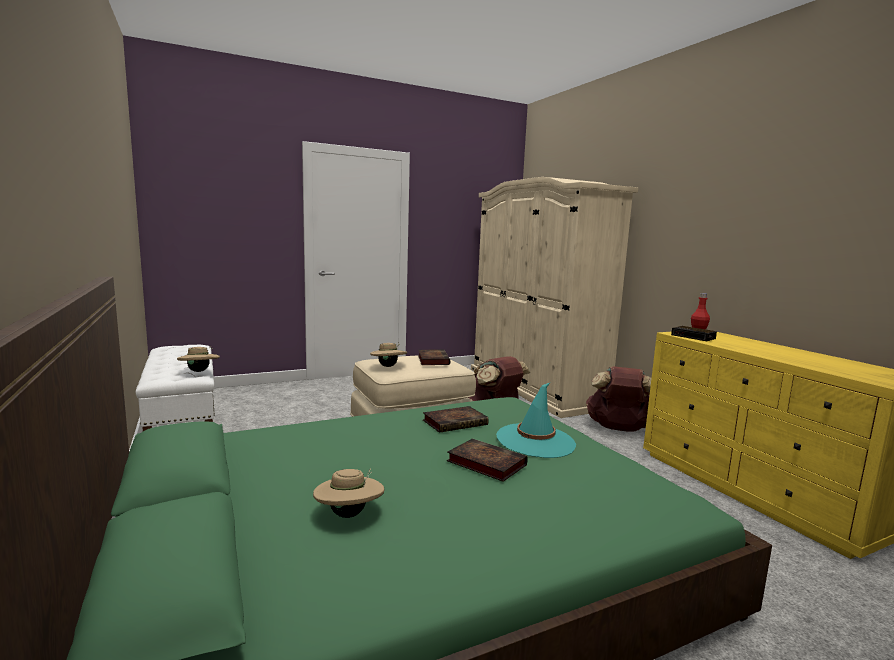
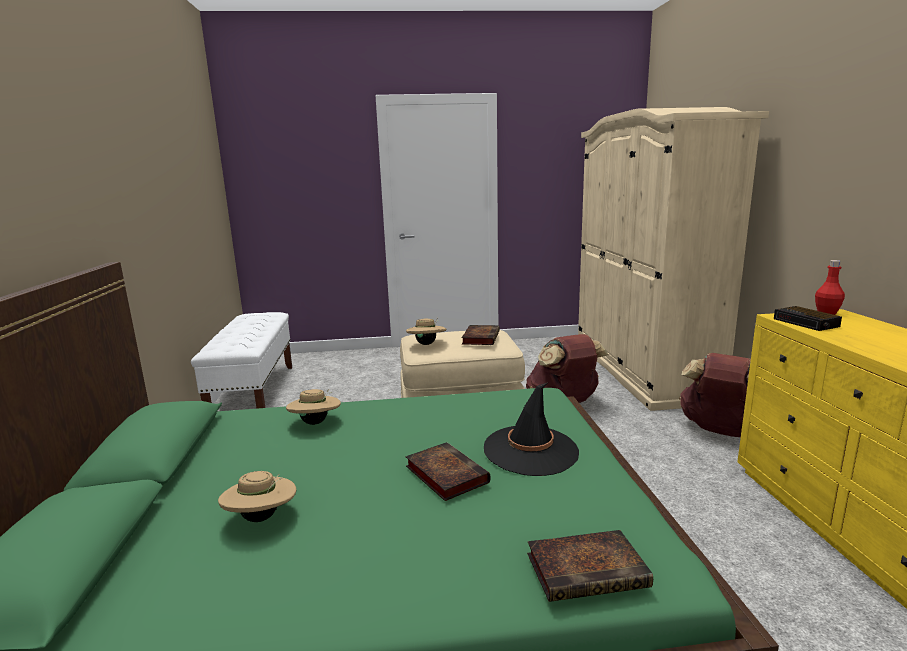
camera: 20 degrees right, 5 degrees up
beige hat [177,346,220,372] -> beige hat moved to [286,389,341,425]
book [423,406,489,433] -> book moved to [527,530,653,602]
turquoise hat [496,382,576,458] -> black hat [484,382,579,476]

